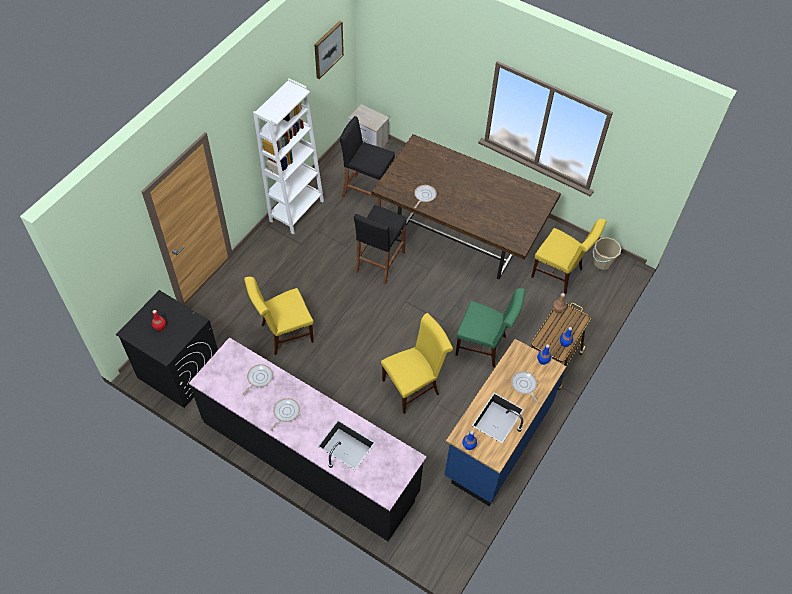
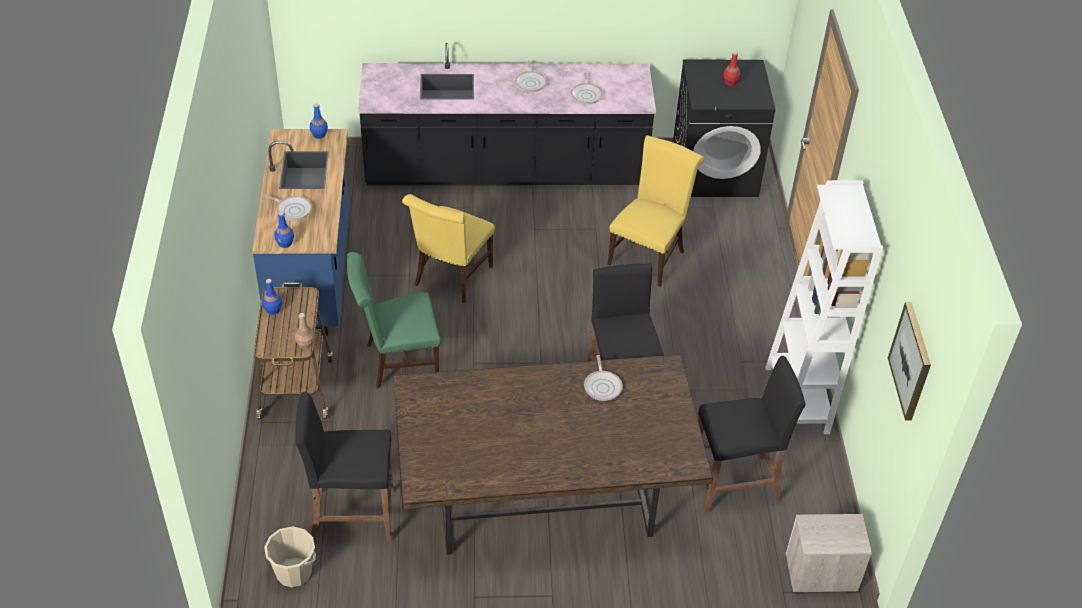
camera: 145 degrees right, 10 degrees down
yellow chair [531,219,607,294] -> black stool [295,391,394,541]

